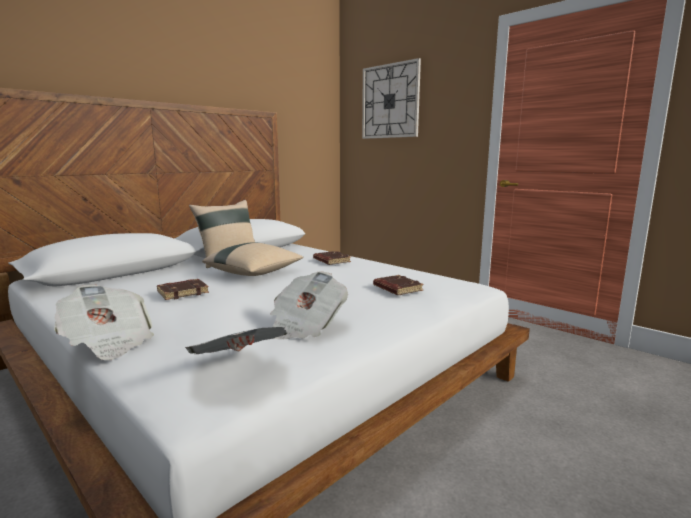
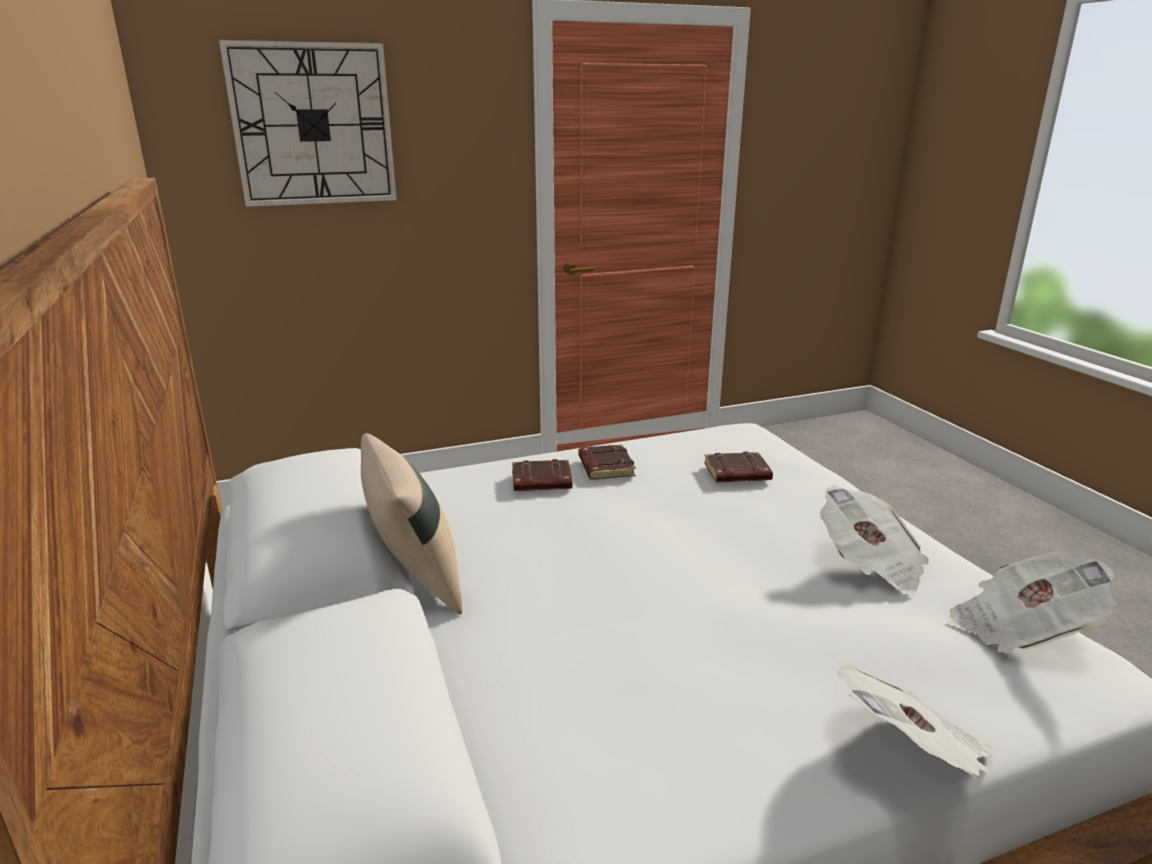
camera: 65 degrees left, 10 degrees up
brown book [157,279,209,300] -> brown book moved to [579,444,636,480]
beige pillow [202,242,303,276] -> none

